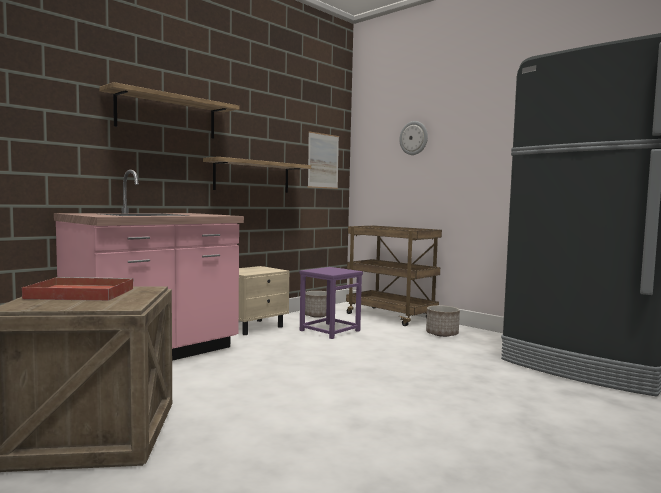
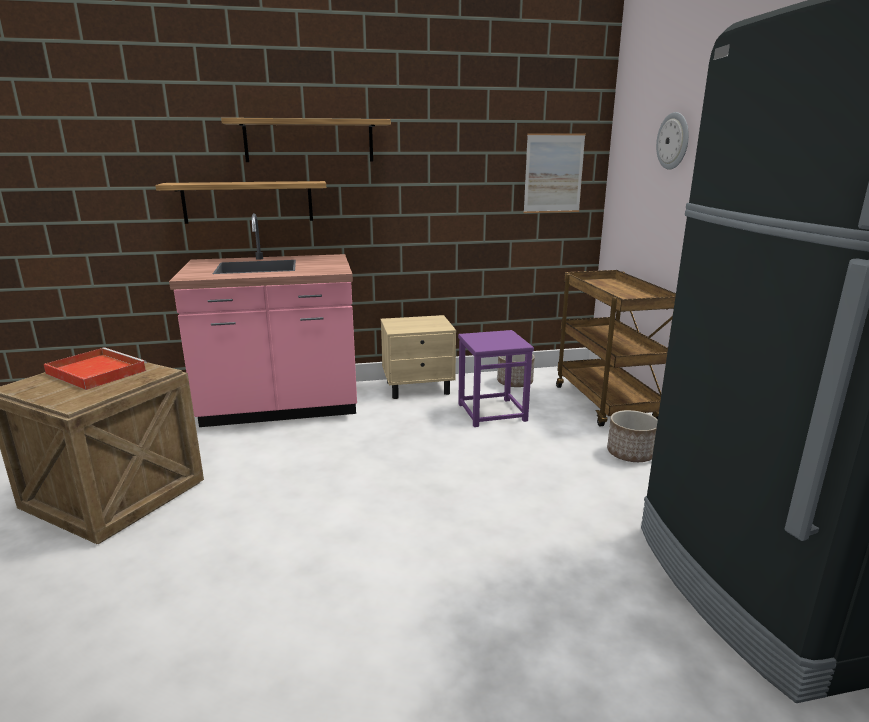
camera: 35 degrees right, 15 degrees up
shelf [203,157,311,193] -> shelf moved to [155,181,326,224]

